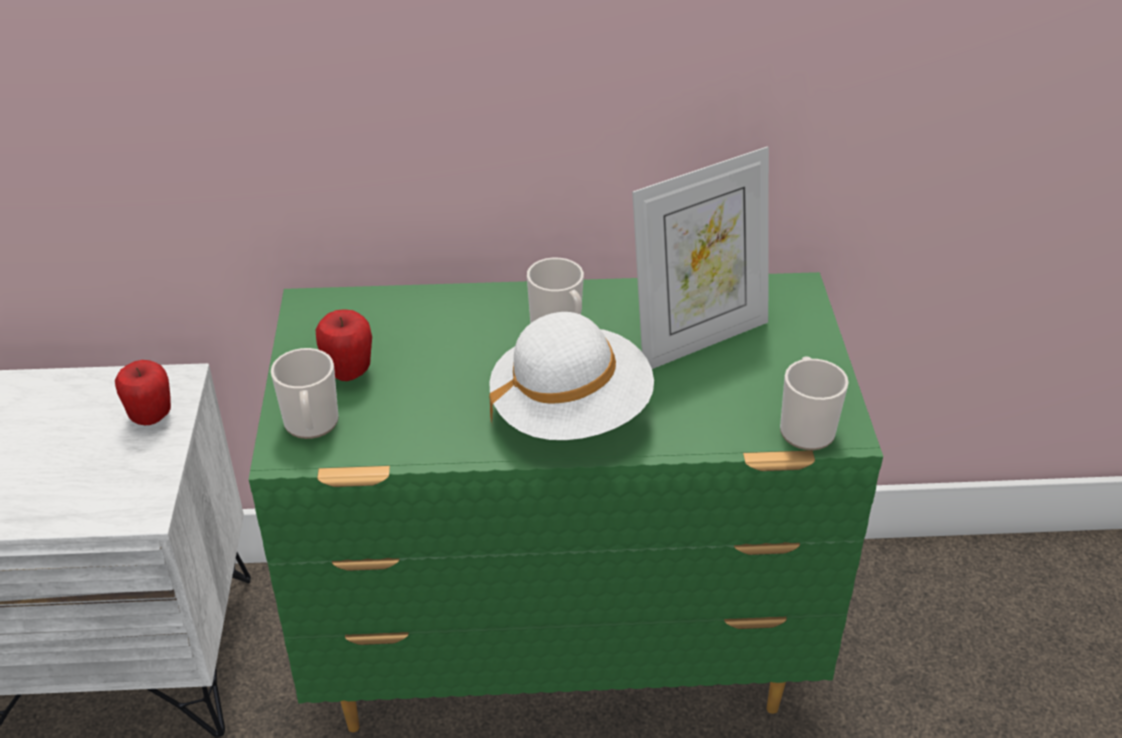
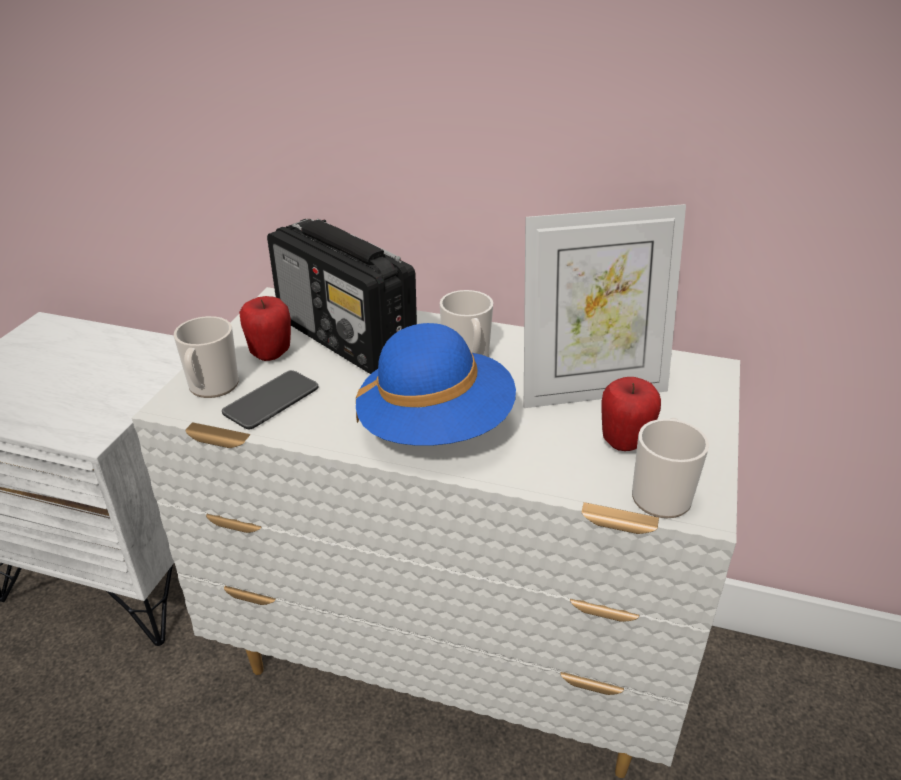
camera: 20 degrees right, 5 degrees down
apple [115,360,171,425] -> apple moved to [601,377,661,451]
green dresser [249,272,883,732] -> white dresser [132,287,740,778]
white hat [489,312,654,440] -> blue hat [356,323,516,446]
none -> phone [222,370,319,429]
none -> radio [267,219,417,374]

